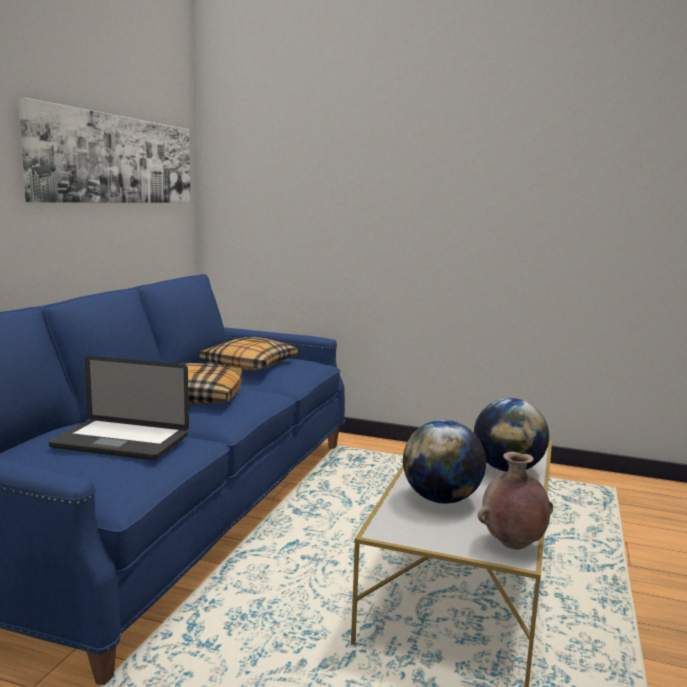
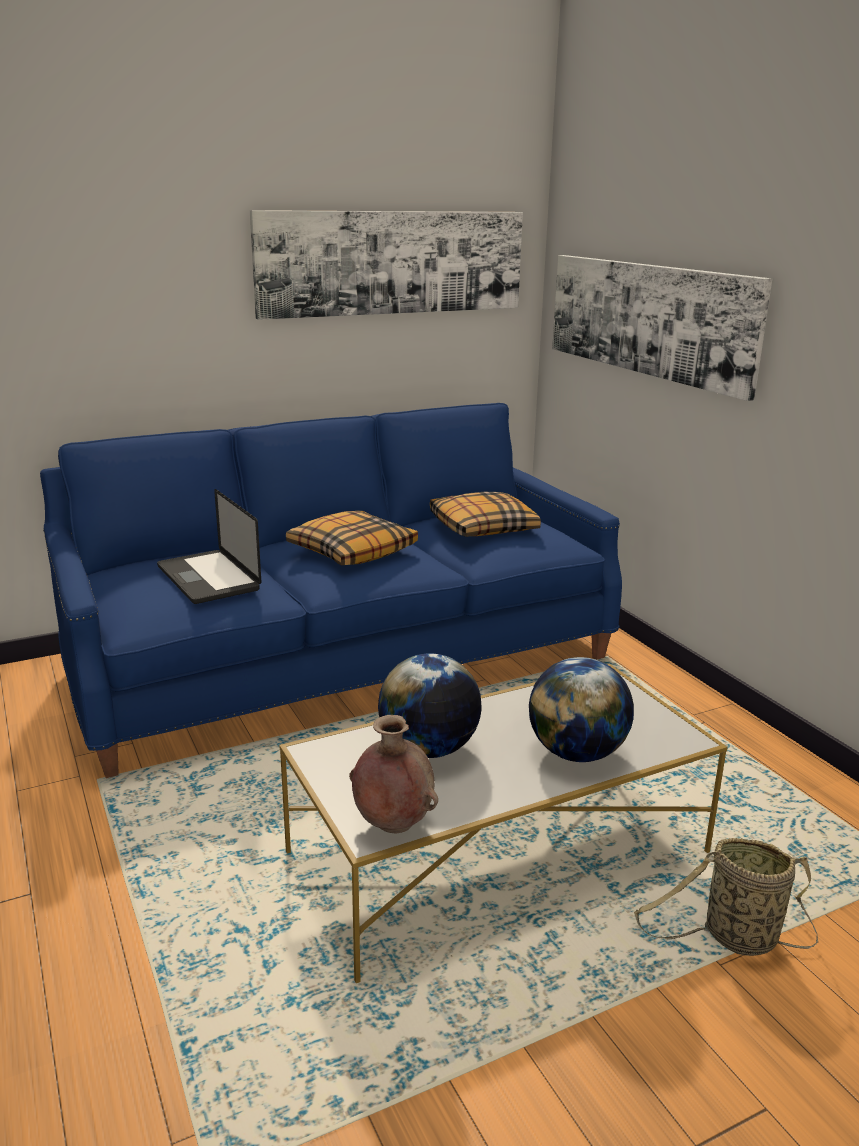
camera: 45 degrees right, 10 degrees up
none -> picture [552,255,772,401]
none -> basket [634,838,818,956]

